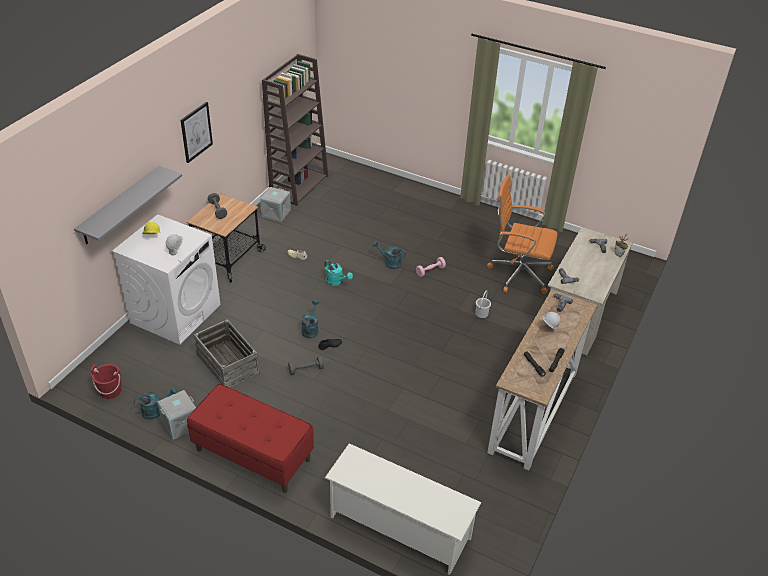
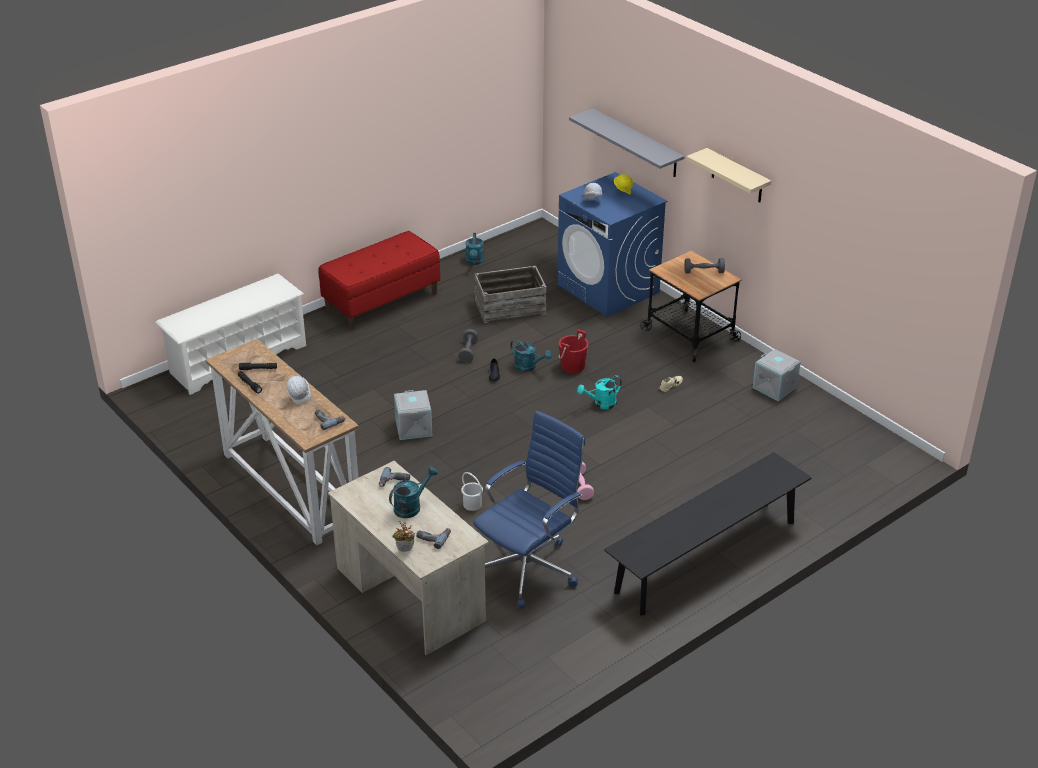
camera: 115 degrees right, 5 degrees down
red bucket [90,364,122,399] -> red bucket moved to [559,329,589,373]
white washing machine [112,214,221,345] -> blue washing machine [557,172,667,317]
grey storage box [157,390,196,439] -> grey storage box moved to [394,390,432,440]
picture [181,102,213,163] -> beige shelf [686,148,771,202]
brown bookcase [262,54,328,206] -> none
turquoise watering can [372,241,406,269] -> turquoise watering can moved to [389,467,438,518]
orange office chair [487,174,558,294] -> blue office chair [473,411,585,609]
none -> black bench [604,452,812,615]

